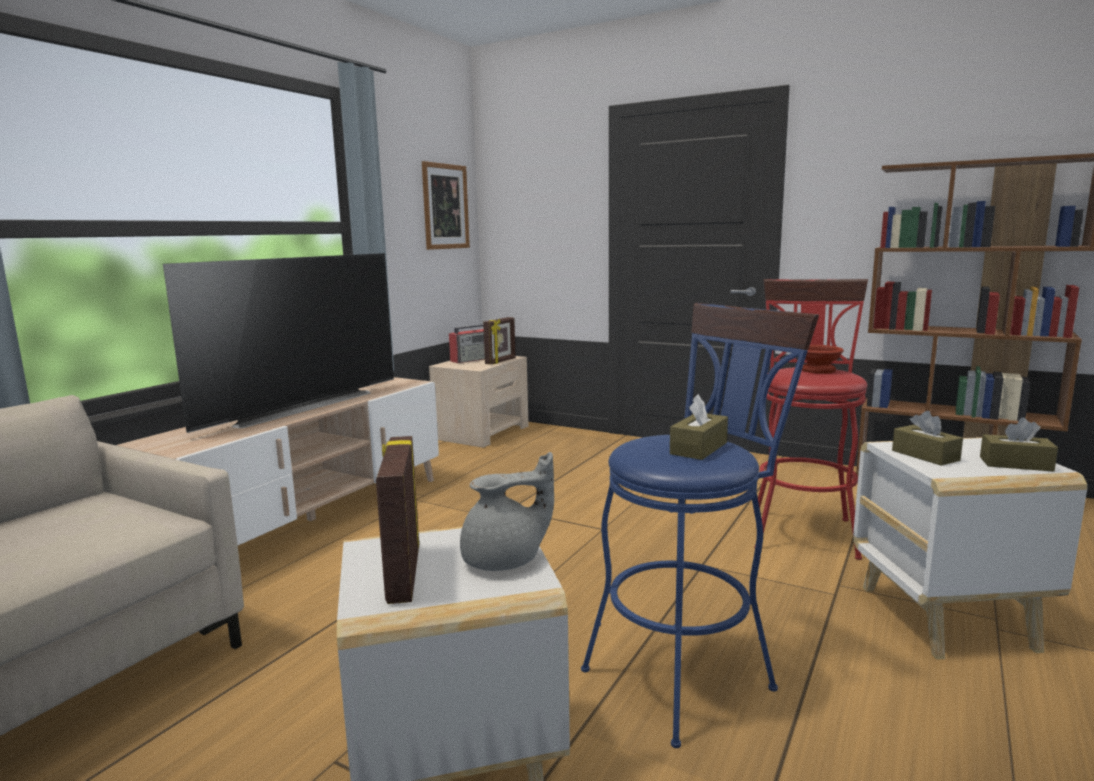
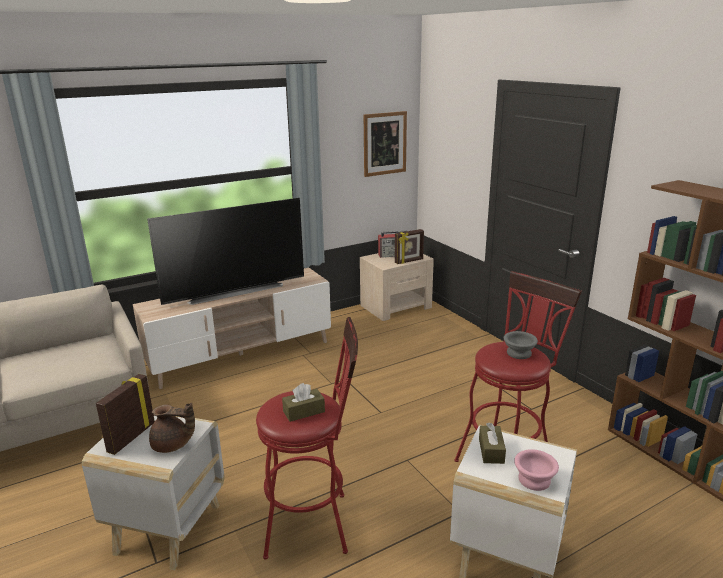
camera: 30 degrees right, 10 degrees up
grey teapot [460,452,554,571] -> brown teapot [149,403,195,453]
blue stool [581,303,819,748] -> red stool [256,317,358,559]
brown bowl [802,345,844,374] -> grey bowl [504,331,538,359]
brown tissue box [980,418,1058,472] -> pink bowl [514,449,559,491]

